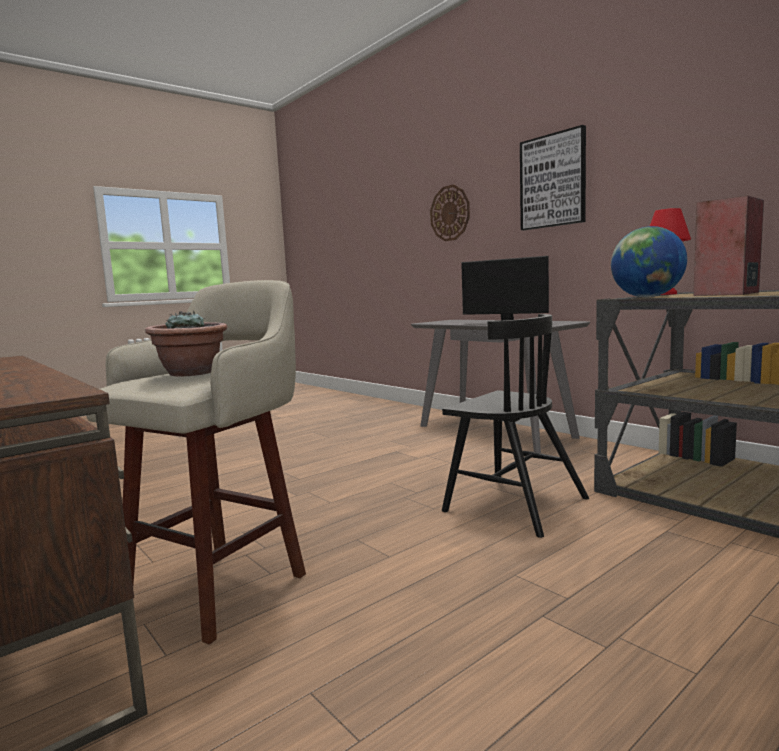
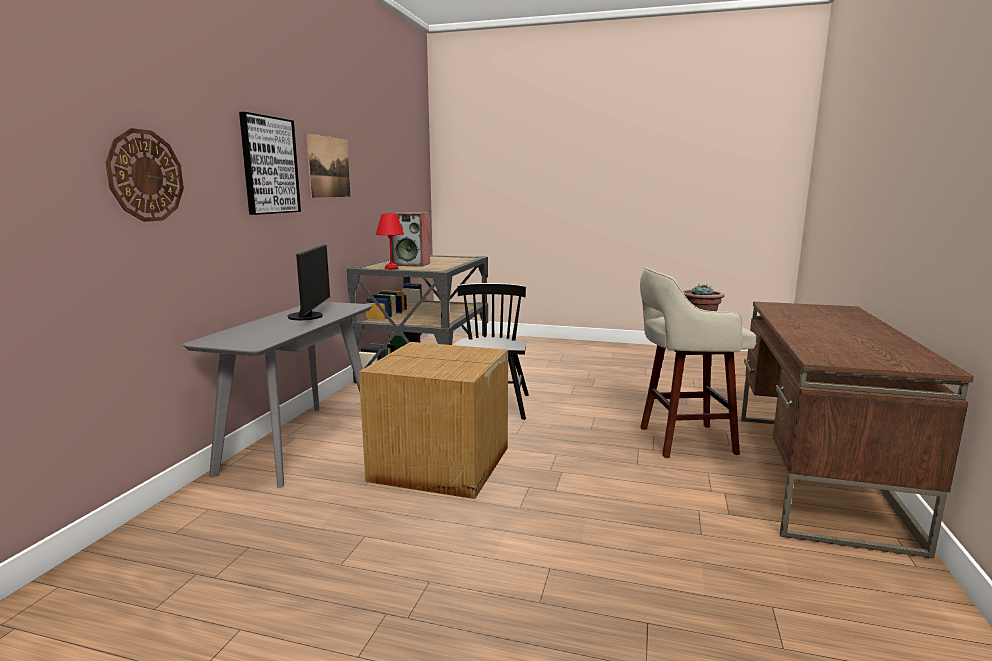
camera: 125 degrees left, 5 degrees up
globe [611,226,687,298] -> none
none -> picture [306,133,350,198]
none -> cardboard box [359,342,508,499]

